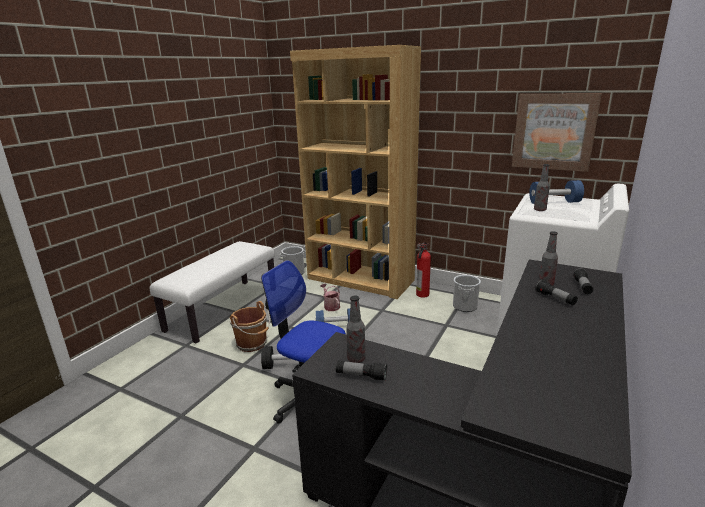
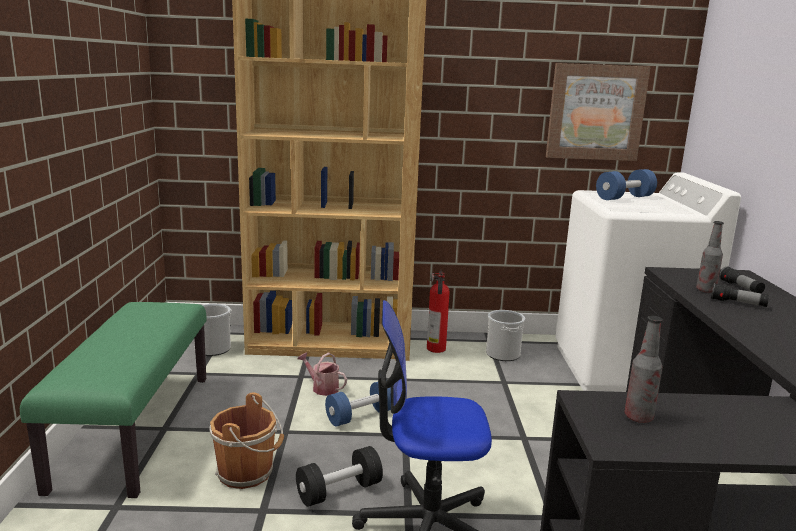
camera: 30 degrees left, 5 degrees down
white bench [150,241,275,343] -> green bench [20,302,206,498]
flashlight [336,360,387,381] -> none
bottle [534,164,550,211] -> none

